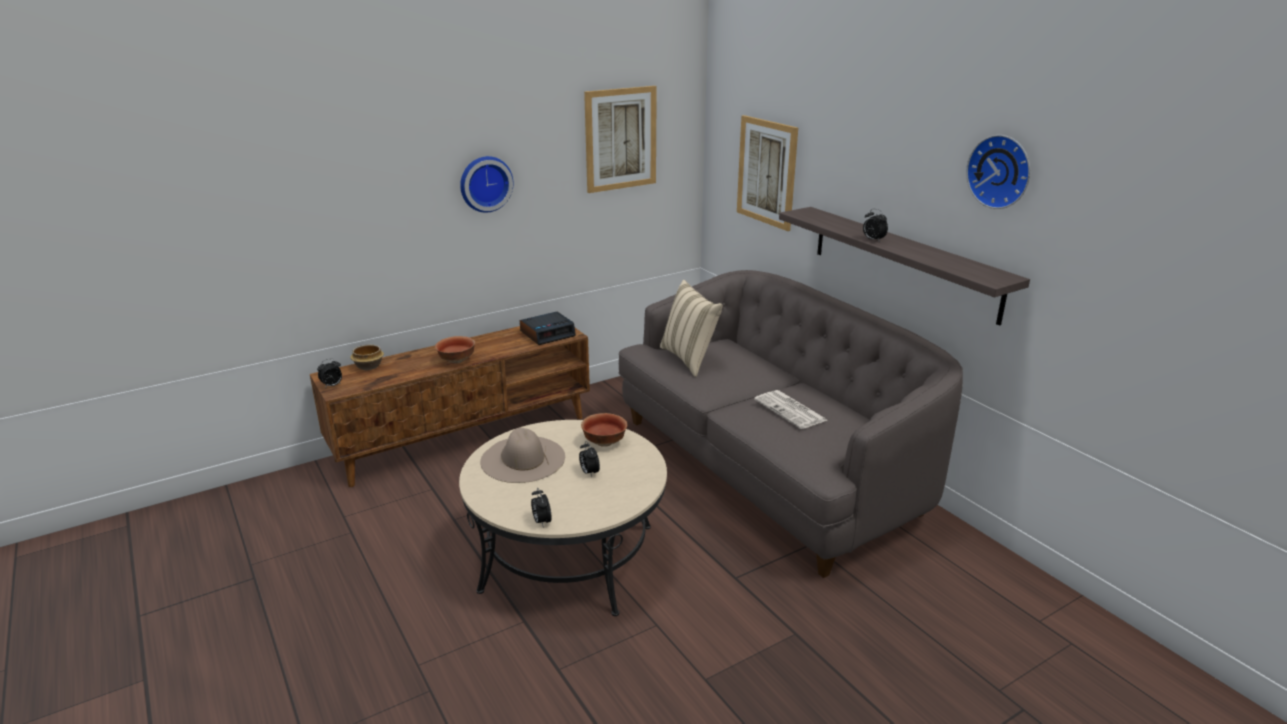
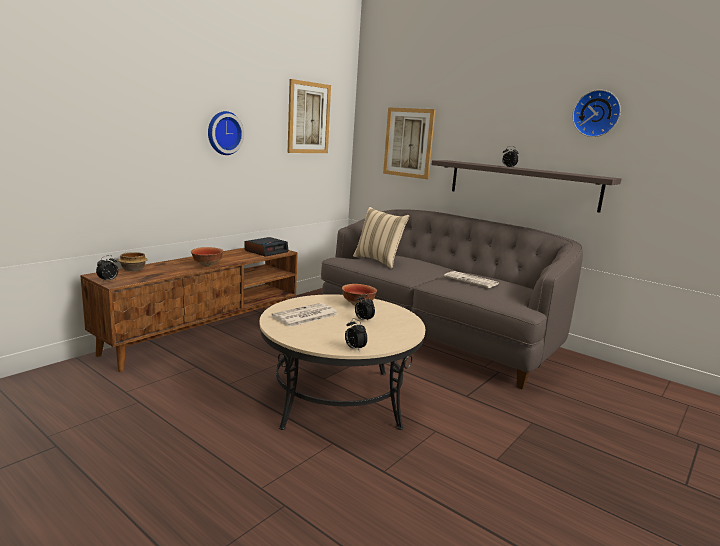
camera: 20 degrees left, 10 degrees down
beige hat [480,428,565,483] -> newspaper [271,303,339,327]

